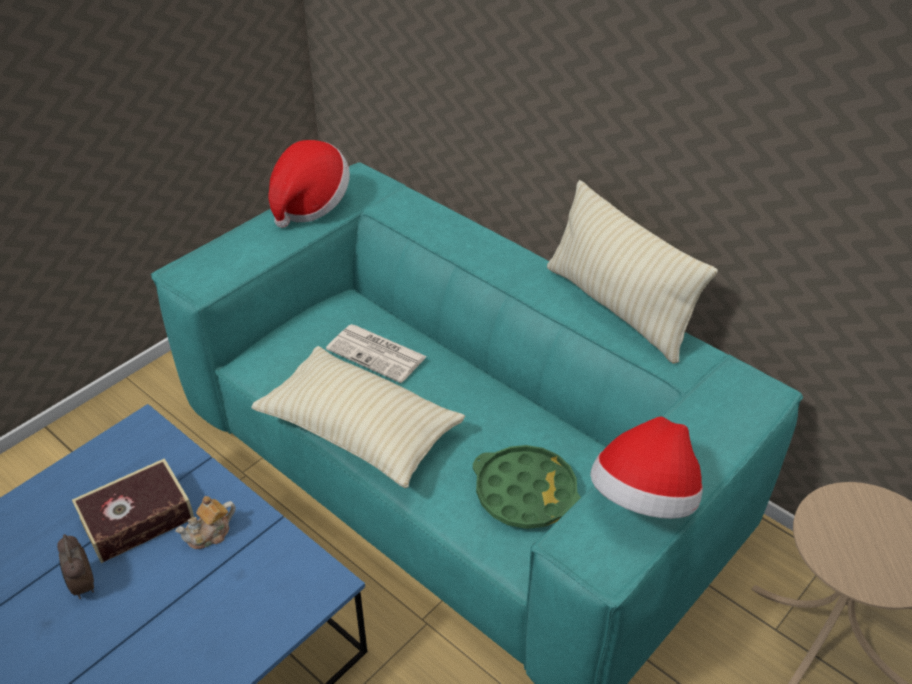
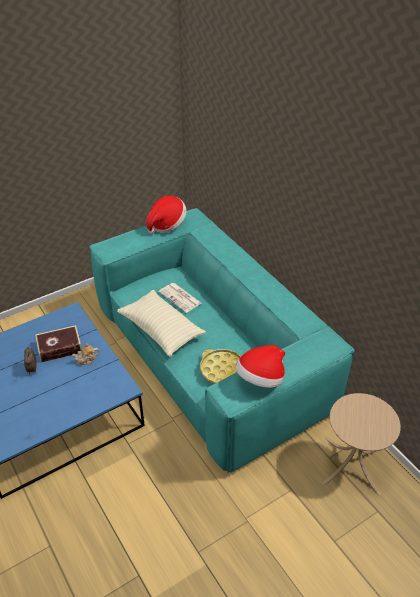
camera: 15 degrees right, 0 degrees up
green tray [473,445,581,529] -> yellow tray [200,349,241,384]
beige pillow [547,180,718,364] -> none

